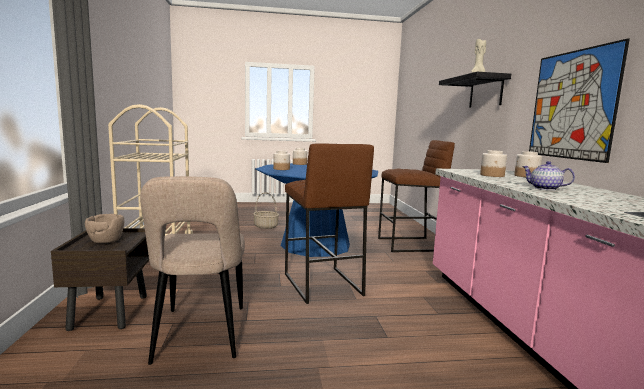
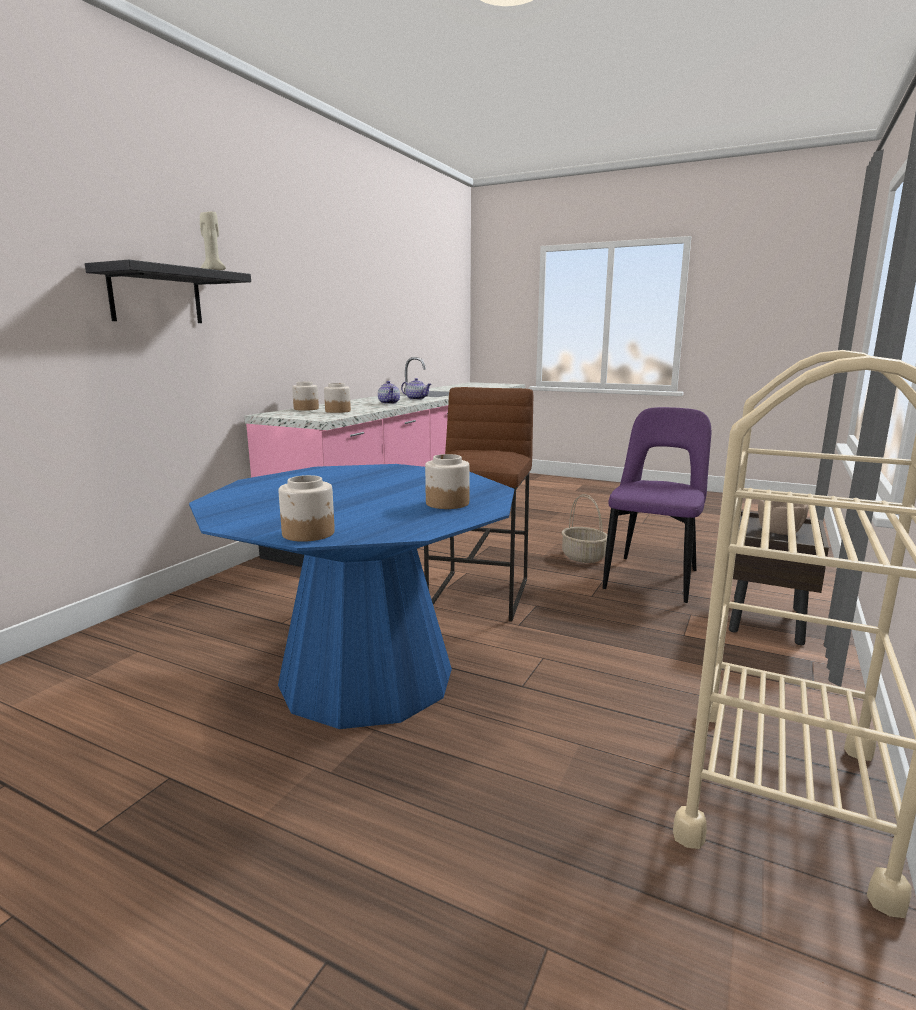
camera: 145 degrees left, 5 degrees up
beige chair [140,176,245,365] -> purple chair [603,407,711,603]
basket [253,192,279,229] -> basket moved to [561,494,607,563]
brown stool [378,140,455,252] -> none
picture [529,38,630,163] -> none
none -> teapot [401,378,432,400]

